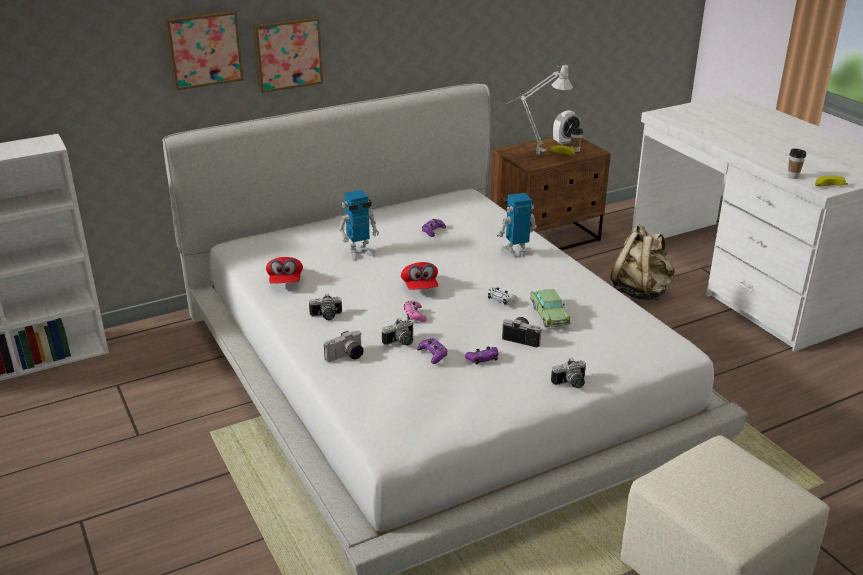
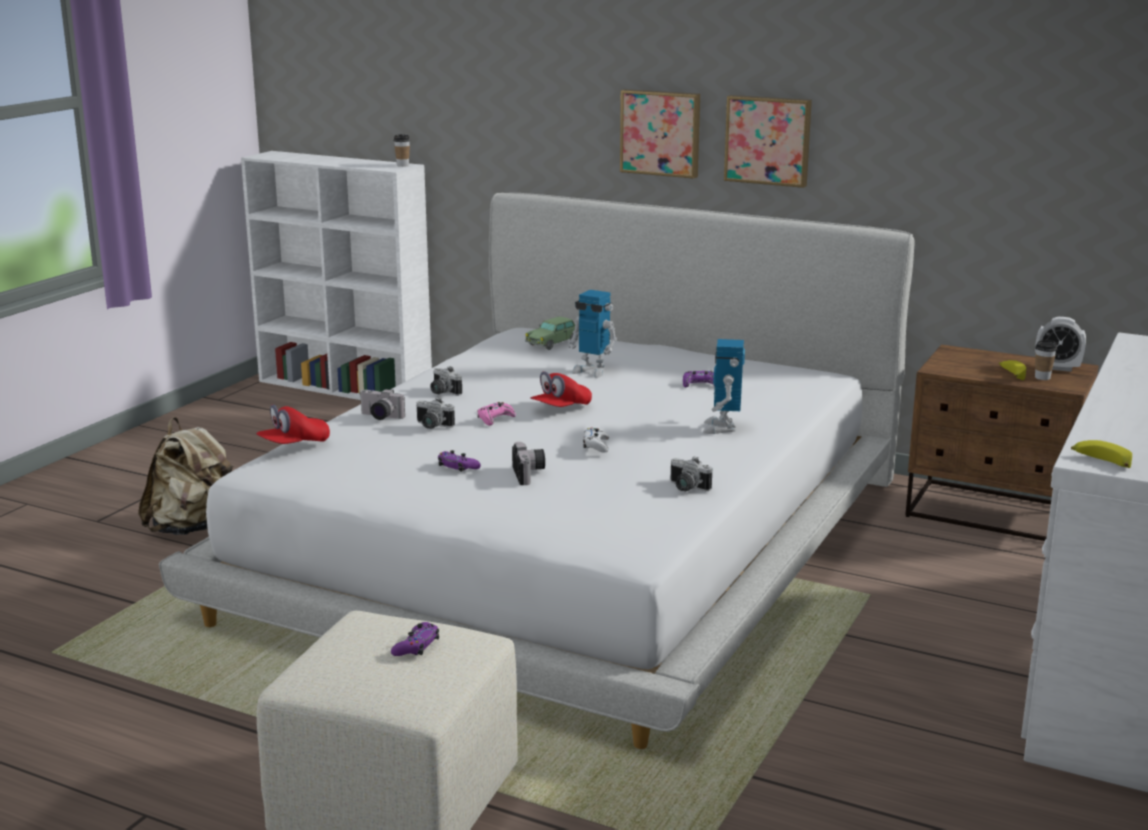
camera: 55 degrees right, 10 degrees down
picture [165,10,243,90] -> picture moved to [724,95,812,188]
red cap [266,257,303,284] -> red cap moved to [256,404,330,444]
purple game controller [417,339,447,364] -> purple game controller moved to [391,622,439,656]
toy robot [497,193,537,258] -> toy robot turned 120 degrees counterclockwise [702,339,745,434]
grey table lamp [506,64,573,155] -> none
toy car [530,289,571,327] -> toy car moved to [525,316,579,350]
camera [551,358,586,388] -> camera moved to [670,456,712,491]
beige backpack [610,224,675,300] -> beige backpack moved to [138,417,234,535]
cup [787,148,806,179] -> cup moved to [394,134,410,167]

